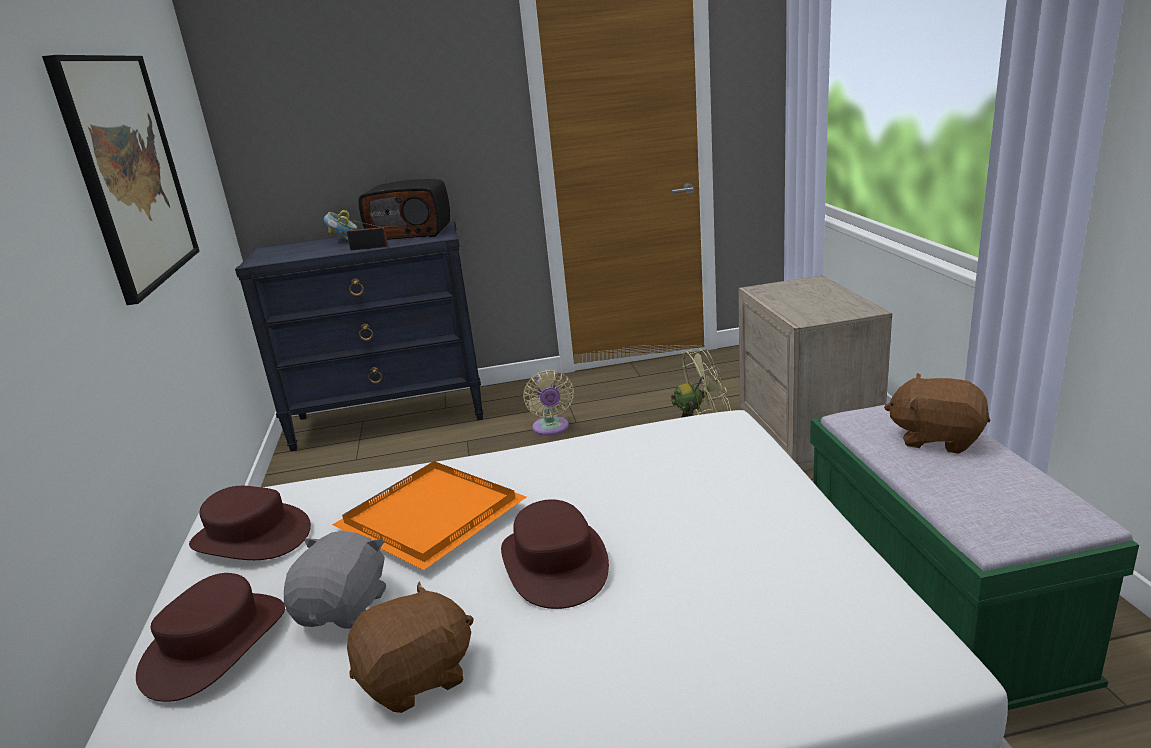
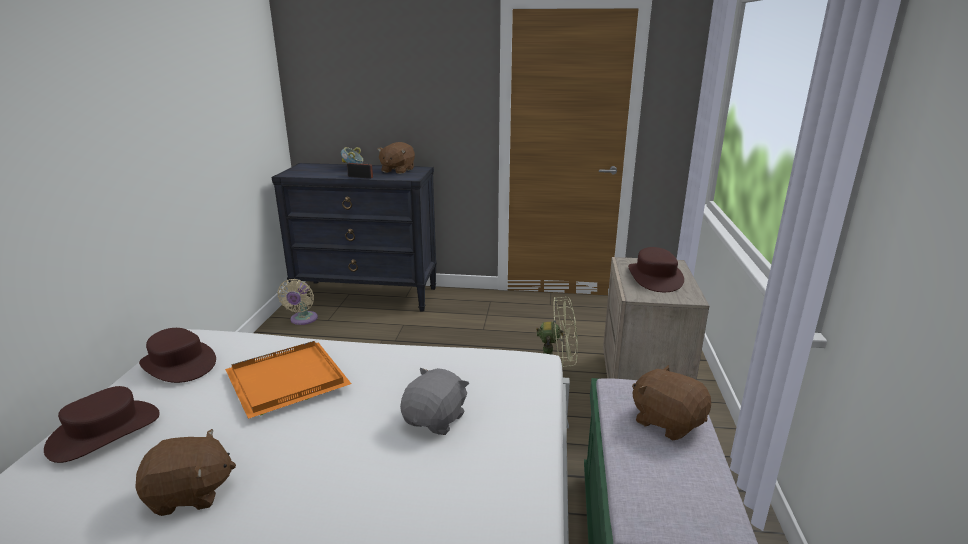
camera: 15 degrees right, 0 degrees up
picture [42,55,199,305] -> none
grey plush toy [284,531,386,628] -> grey plush toy moved to [400,368,469,435]
radio [358,179,450,240] -> brown plush toy [377,142,415,174]
brown hat [501,499,609,609] -> brown hat moved to [628,247,684,292]
beige fan [523,370,574,436] -> beige fan moved to [278,279,318,325]

